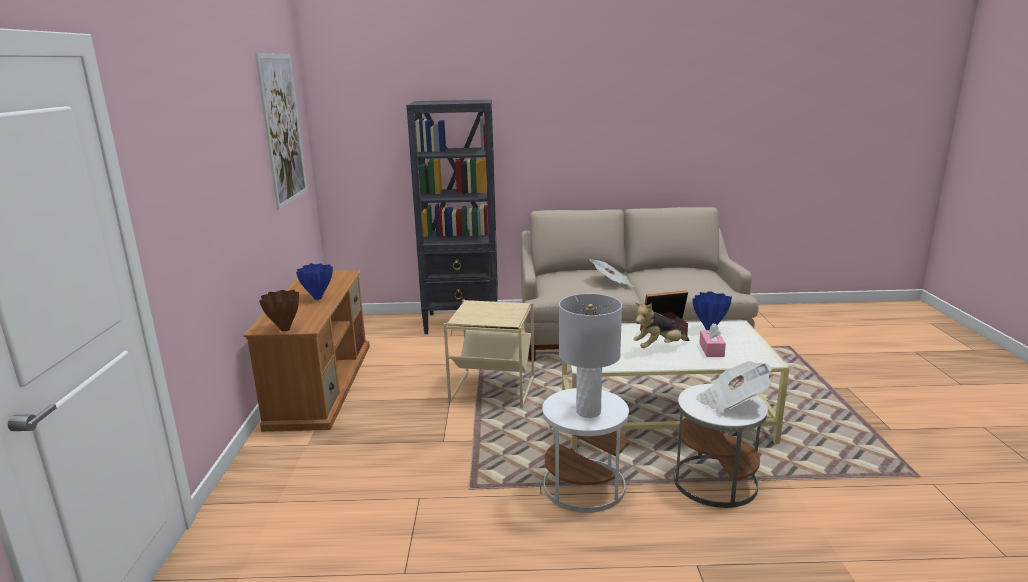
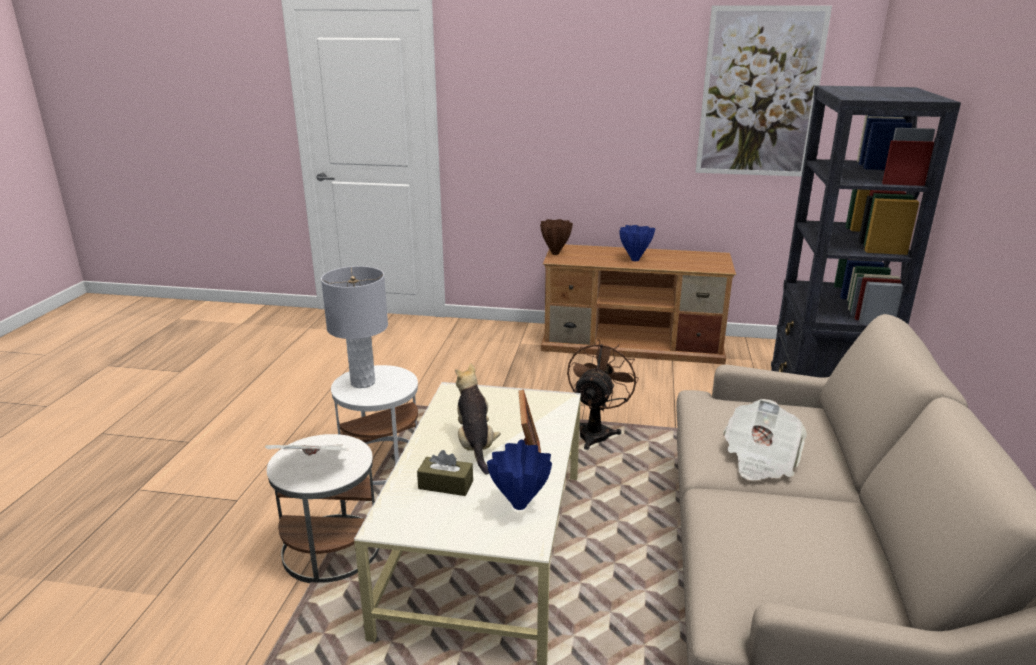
camera: 100 degrees right, 5 degrees up
beige side table [444,299,534,408] -> brown fan [567,339,639,450]
pink tissue box [699,324,726,357] -> brown tissue box [417,450,473,496]

